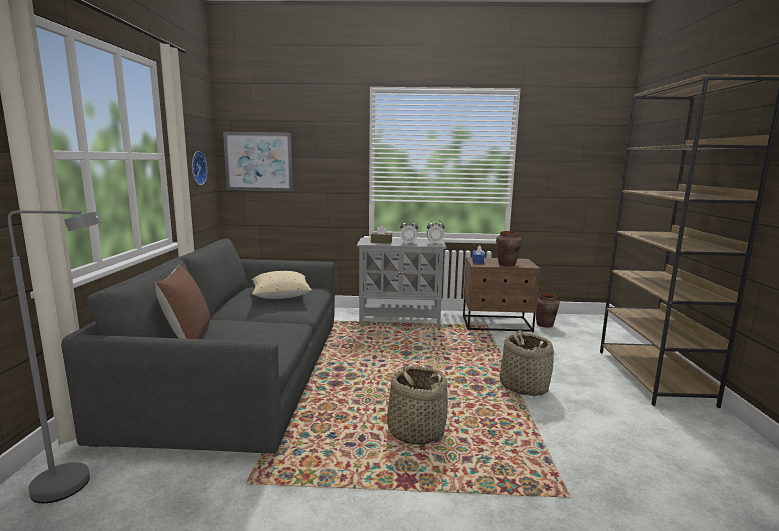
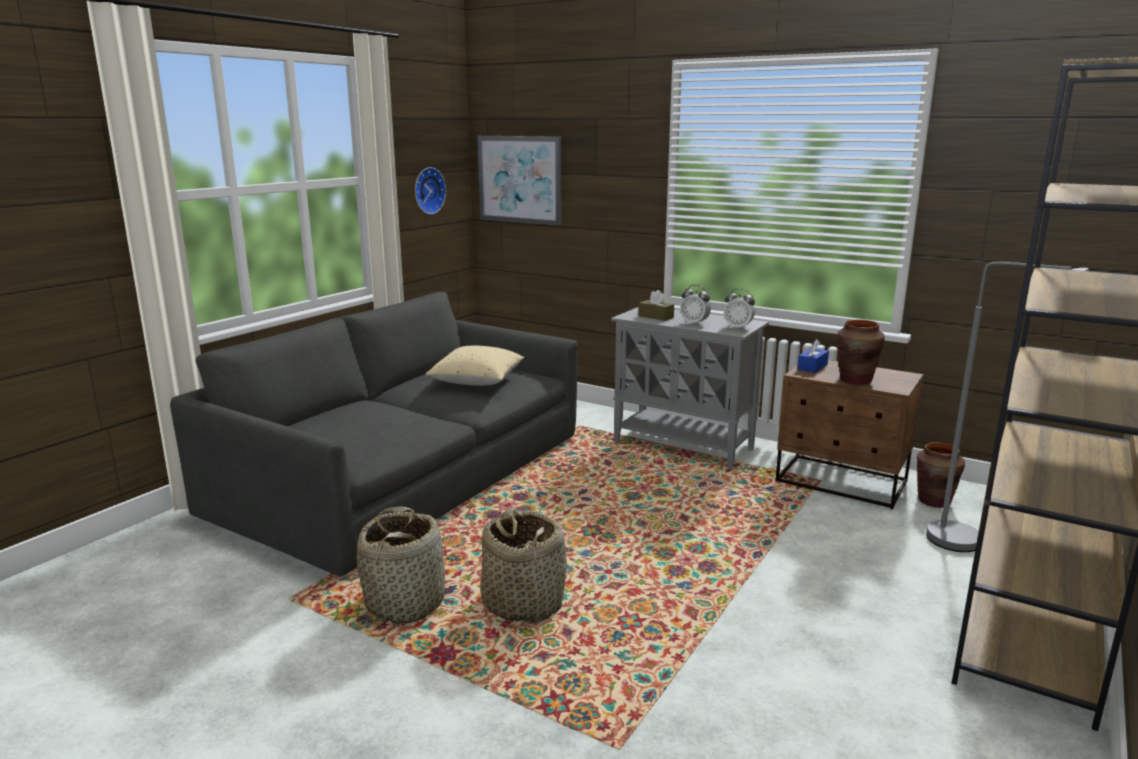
camera: 30 degrees right, 5 degrees up
grey floor lamp [8,210,102,503] -> grey floor lamp moved to [926,262,1089,552]
brown pillow [155,264,210,339] -> none
basket [500,330,554,396] -> basket moved to [357,506,445,624]

